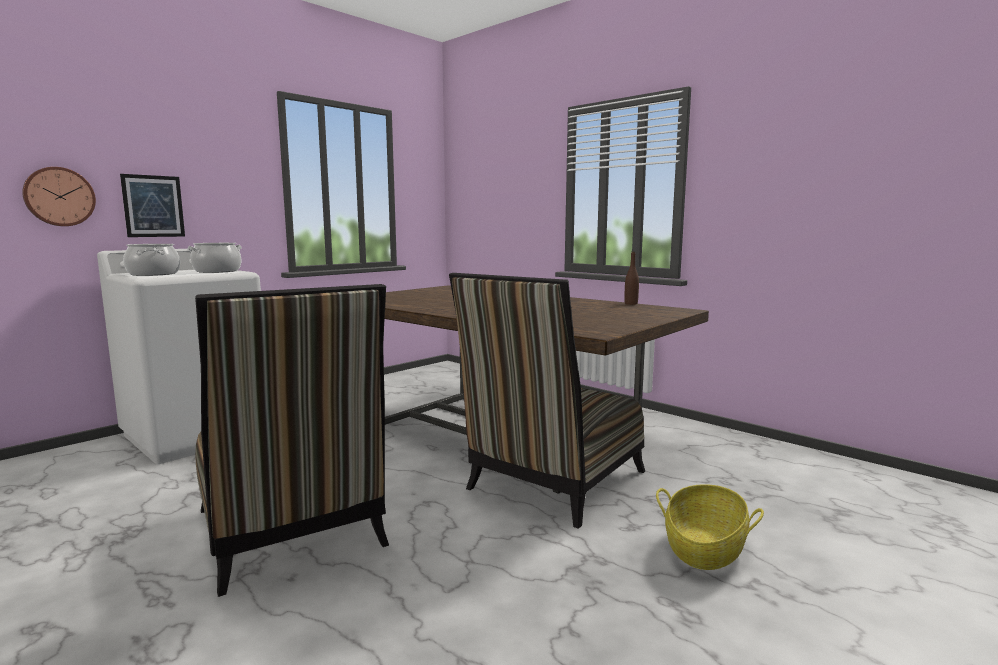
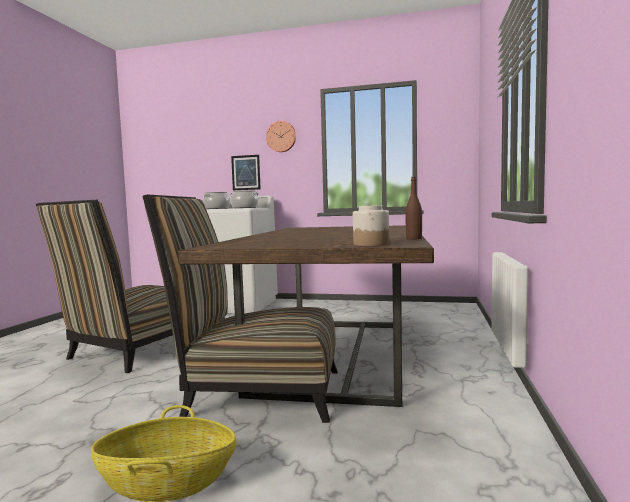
camera: 60 degrees right, 5 degrees down
wall clock [22,167,96,226] -> wall clock moved to [266,121,296,152]
none -> jar [353,205,389,246]

